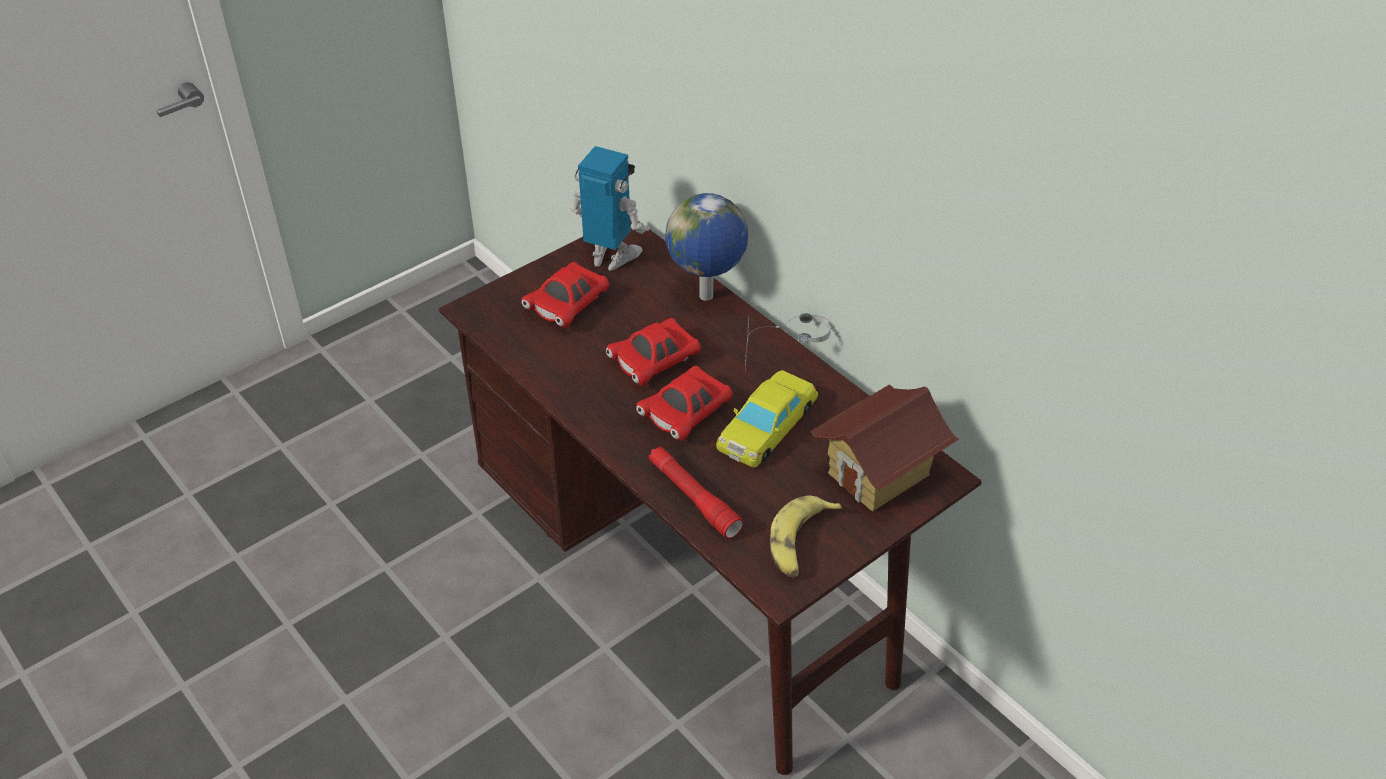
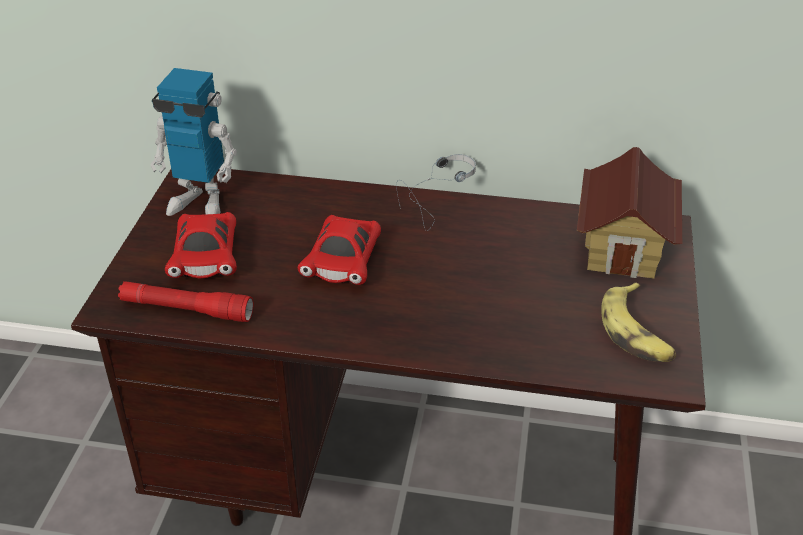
camera: 40 degrees left, 5 degrees down
toy robot [570,146,649,271] -> toy robot turned 150 degrees counterclockwise [150,68,237,216]
red toy car [636,366,733,441] -> none
red flashlight [649,446,744,539] -> red flashlight moved to [118,281,253,322]
globe [665,193,748,301] -> none
yellow toy car [716,370,818,467] -> none

